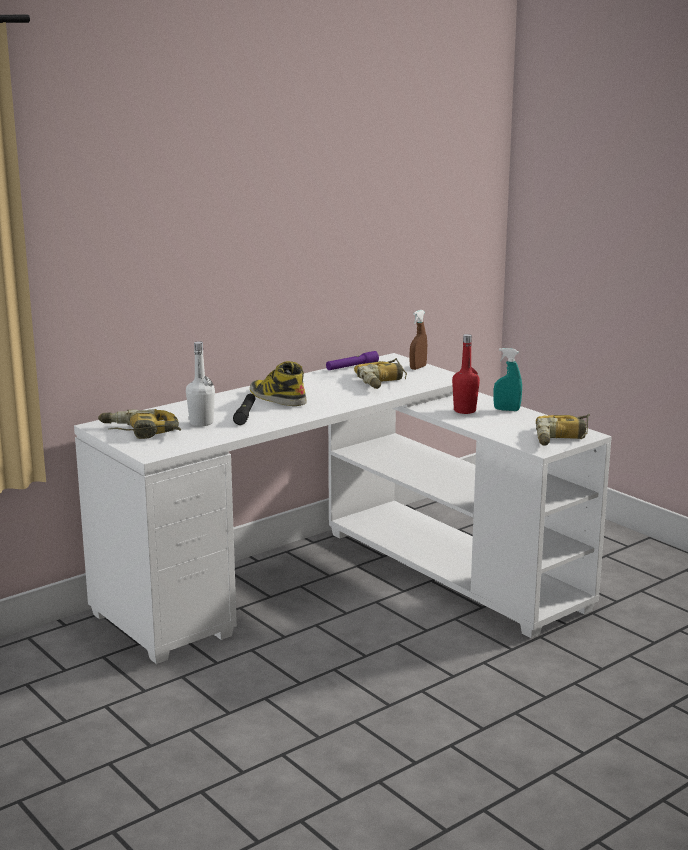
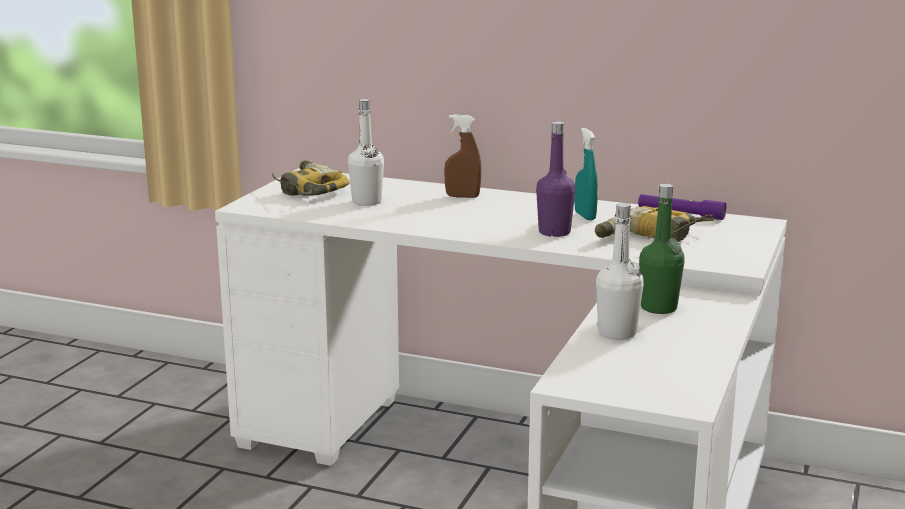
camera: 60 degrees right, 0 degrees up
black flashlight [233,394,255,425] -> none
boot [250,361,307,406] -> none
brown spray bottle [410,310,427,370] -> brown spray bottle moved to [444,114,481,198]
red bottle [452,334,480,414] -> green bottle [639,184,685,314]
turquoise spray bottle [493,348,522,411] -> turquoise spray bottle moved to [574,128,598,220]
power drill [536,414,590,446] -> none
none -> purple bottle [536,121,576,237]
none -> white bottle [596,203,644,340]

